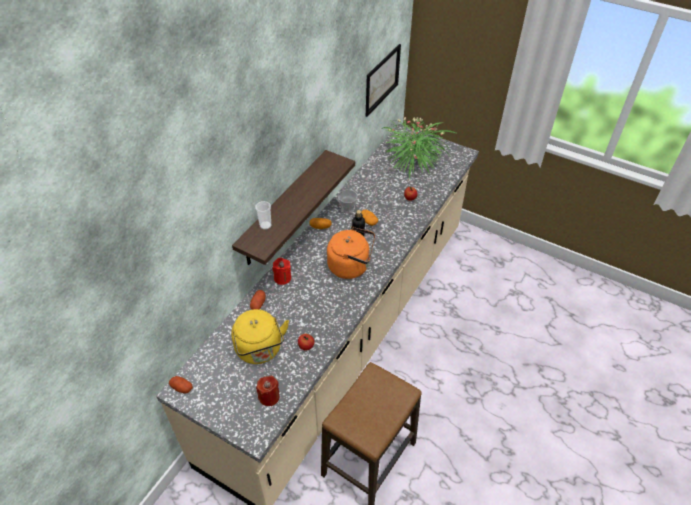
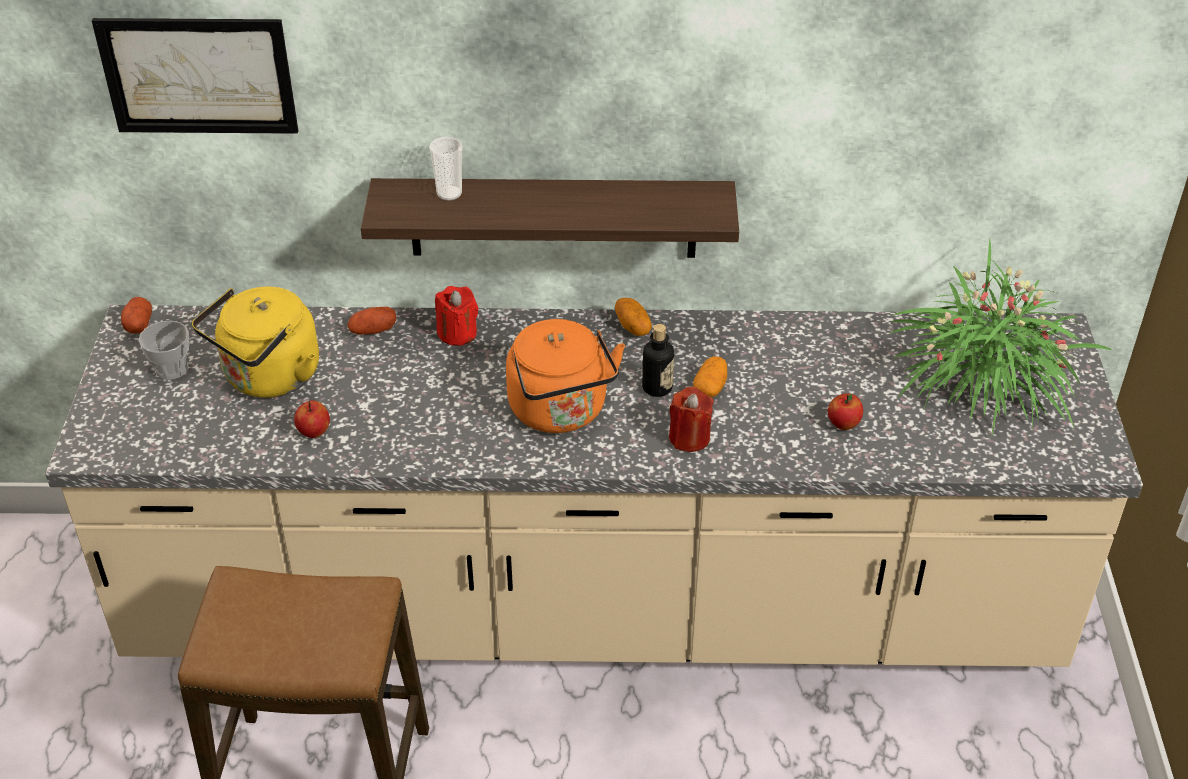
camera: 60 degrees right, 5 degrees down
red candle [256,376,280,407] -> red candle moved to [669,386,714,452]
cup [338,190,358,213] -> cup moved to [139,320,189,380]
picture [366,44,401,117] -> picture moved to [92,18,298,134]

